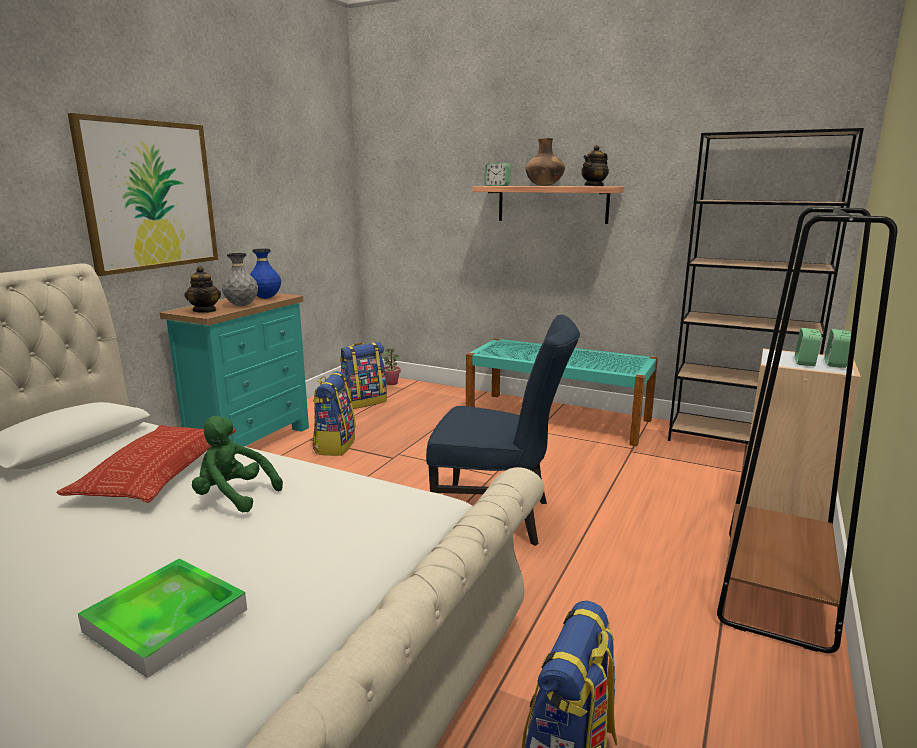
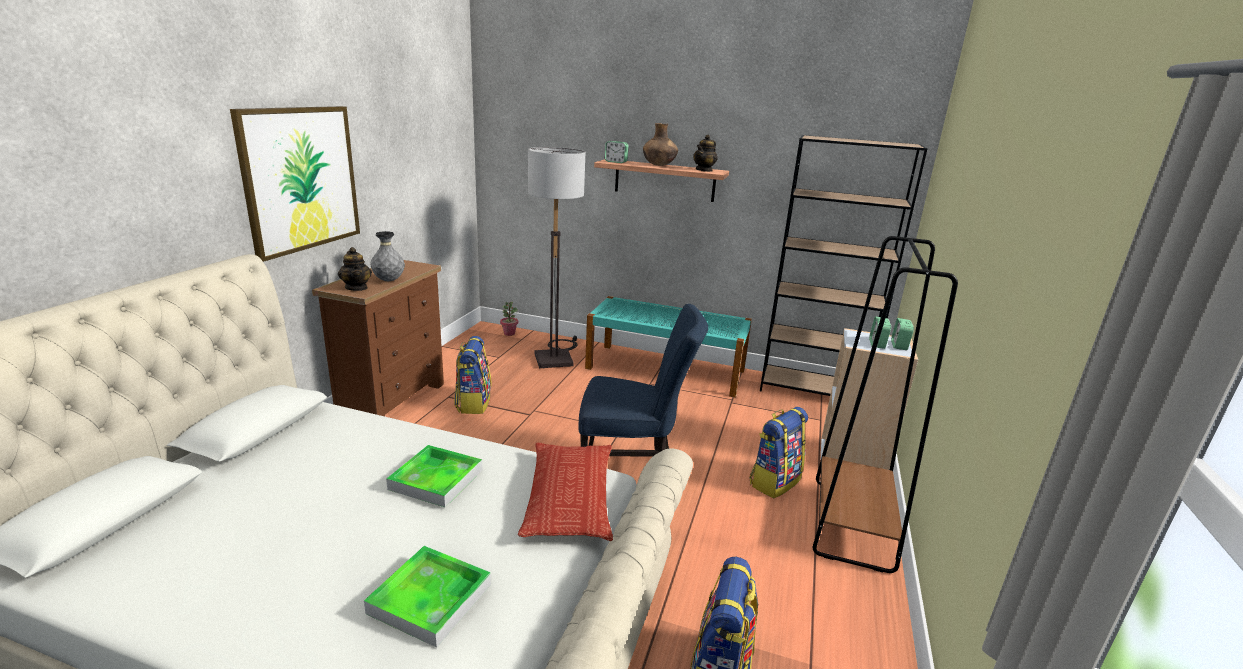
camera: 10 degrees left, 5 degrees up
pillow [57,425,236,503] -> pillow moved to [518,443,613,541]
turquoise dresser [159,293,309,447] -> brown dresser [312,260,444,416]
green plush toy [192,416,283,512] -> tray [386,445,483,507]
blue vase [250,248,281,299] -> none
backpack [340,342,387,409] -> backpack moved to [750,407,808,498]
none -> floor lamp [528,147,585,368]

